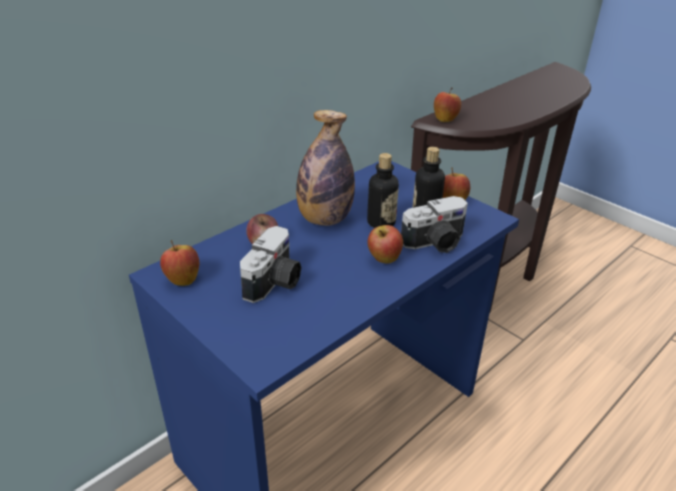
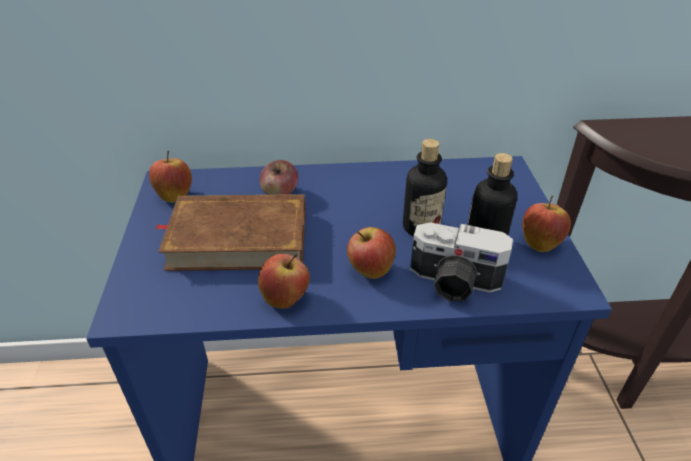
camera: 40 degrees right, 5 degrees up
camera [240,226,302,303] -> brown book [155,194,306,271]
bottle [296,110,355,226] -> none
apple [434,87,461,122] -> apple moved to [258,254,310,309]

